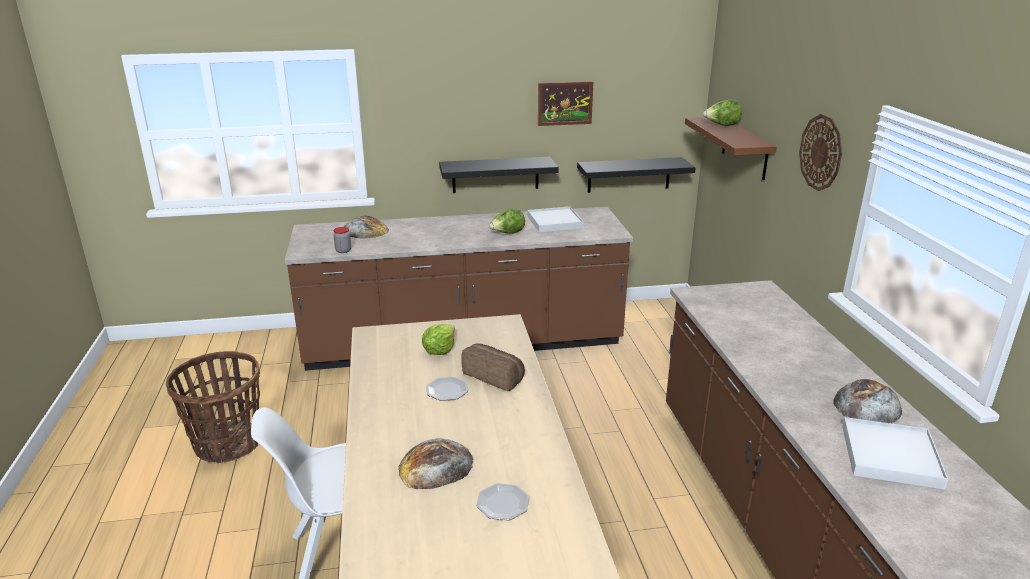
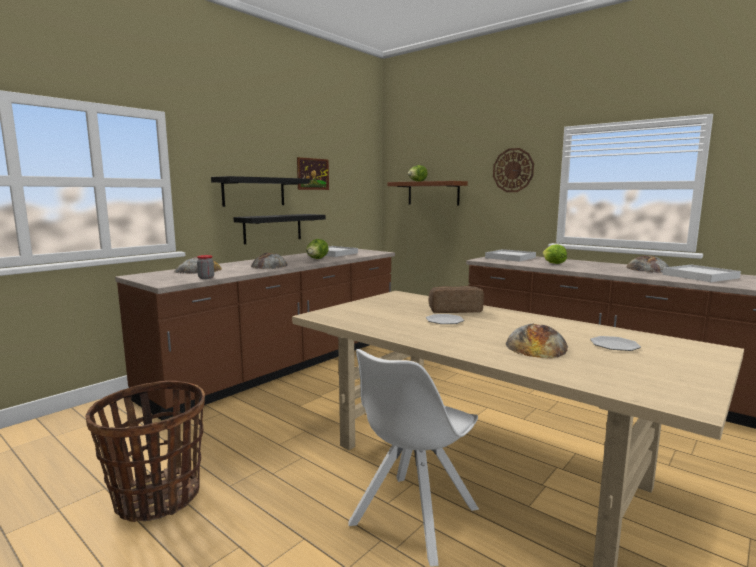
camera: 40 degrees left, 15 degrees down
lettuce [422,324,455,355] -> lettuce moved to [543,244,567,264]
black shelf [577,157,696,193] -> black shelf moved to [211,176,310,207]
none -> bread [251,253,288,269]
none -> white tray [485,249,536,262]

